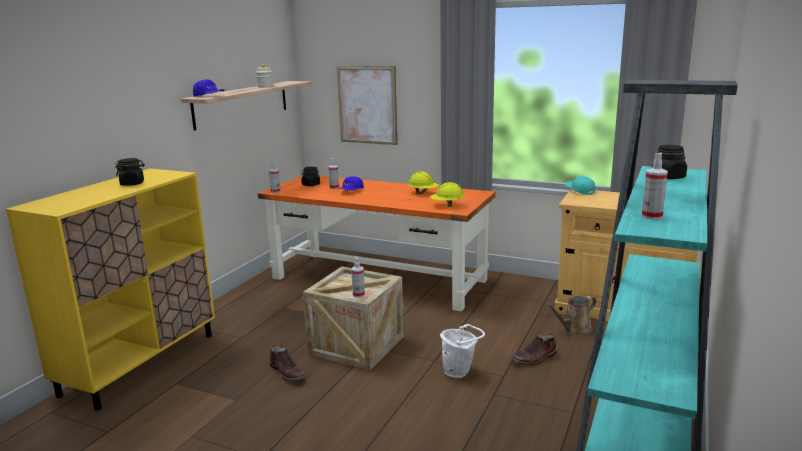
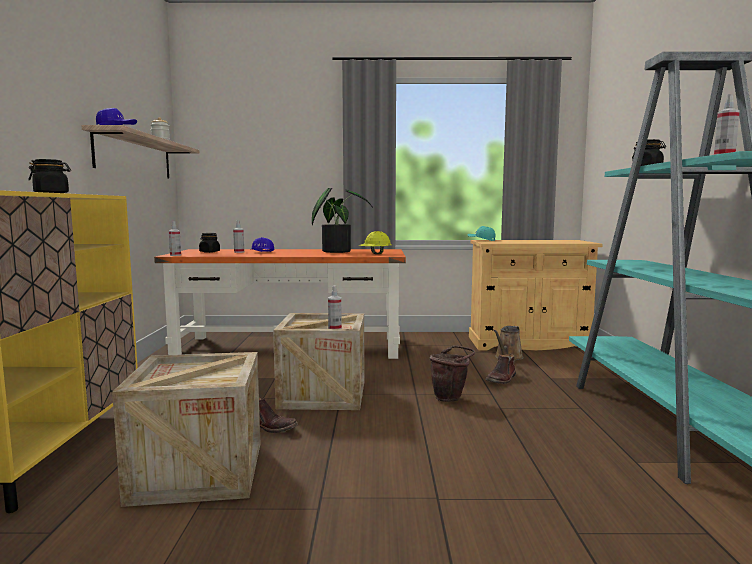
camera: 25 degrees left, 10 degrees down
picture [337,66,397,145] -> none
yellow hard hat [408,171,439,194] -> potted plant [312,188,373,253]
white bucket [440,324,485,378] -> brown bucket [429,346,475,402]
none -> crate [112,352,261,507]

